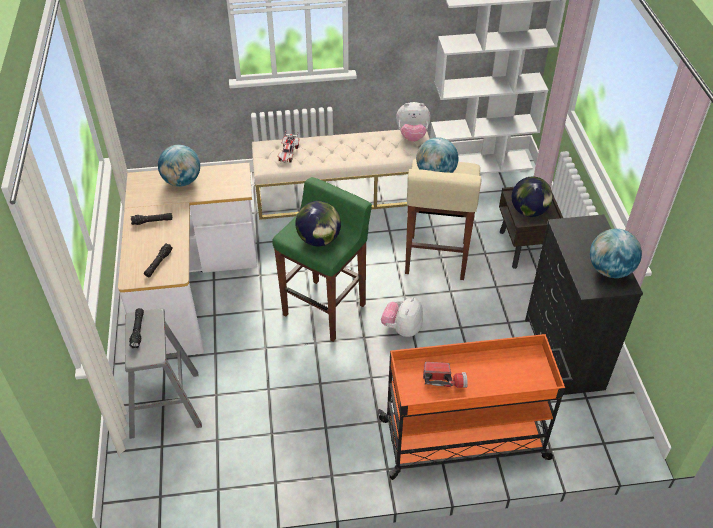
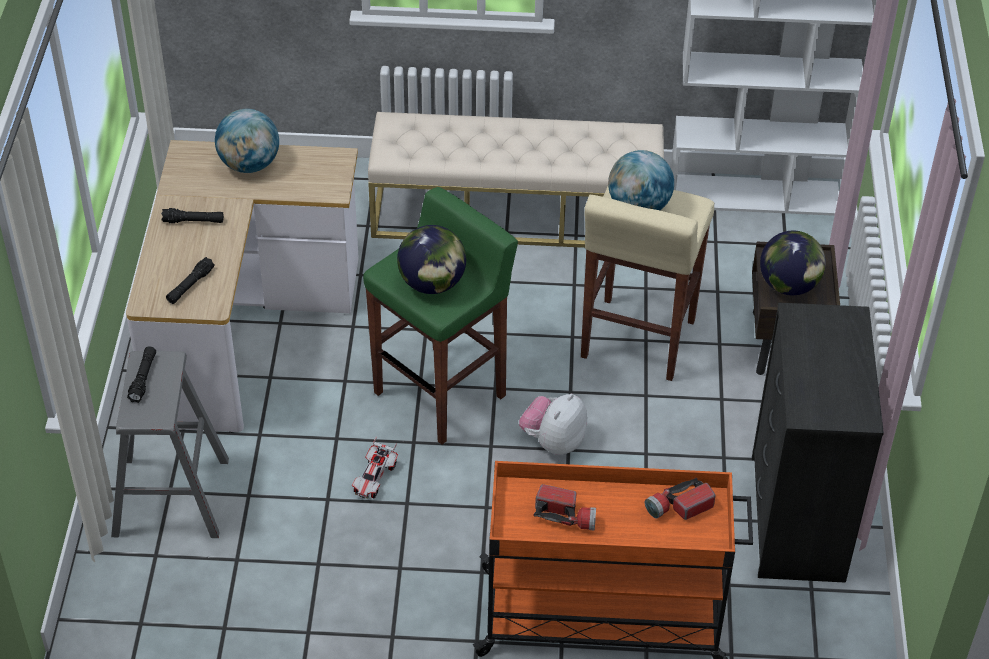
camera: 10 degrees right, 0 degrees up
toy car [277,132,300,163] -> toy car moved to [352,437,398,499]
plush toy [396,102,431,142] -> none
globe [590,229,642,278] -> none
none -> flashlight [645,478,716,520]

